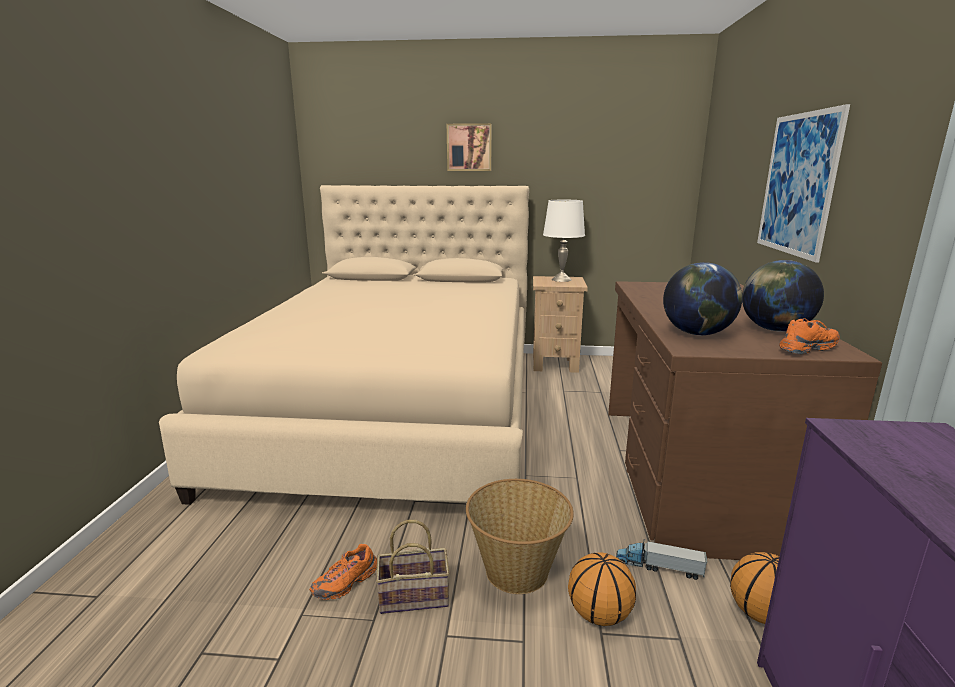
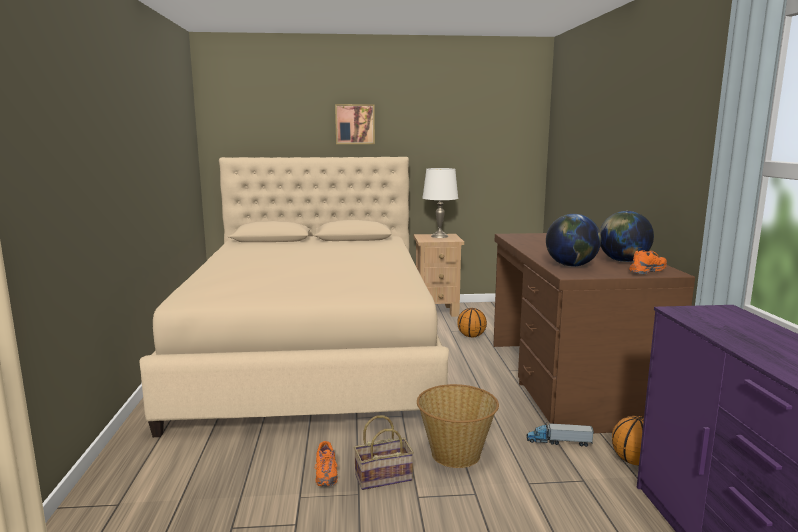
camera: 10 degrees left, 5 degrees down
orange shoe [309,544,377,600] -> orange shoe turned 45 degrees counterclockwise [315,441,338,486]
basketball [568,552,636,626] -> basketball moved to [457,308,487,338]
picture [757,104,850,263] -> none

